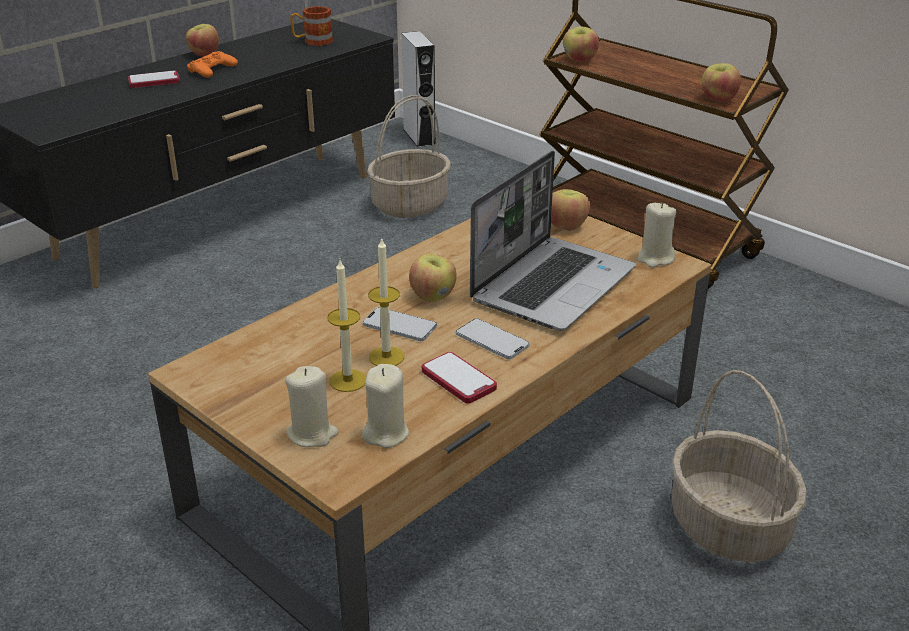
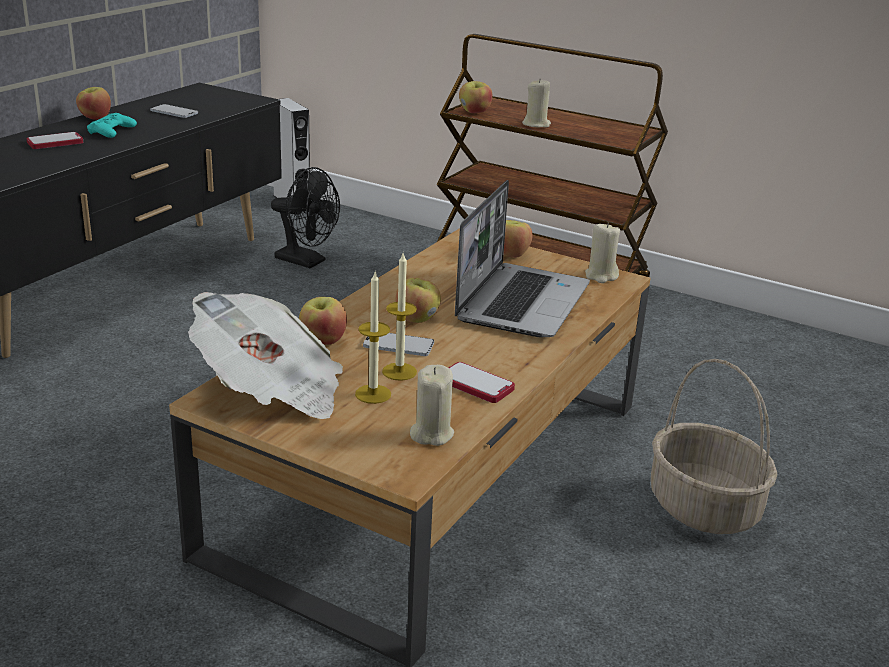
camera: 15 degrees left, 5 degrees down
orange game controller [187,51,238,77] -> turquoise game controller [87,113,137,138]
beige candle [285,366,339,447] -> beige candle moved to [522,78,551,127]
mug [290,6,333,46] -> none
basket [367,95,451,218] -> black fan [271,167,340,268]
phone [456,318,530,359] -> phone moved to [150,104,198,118]
apple [701,63,741,102] -> apple moved to [299,297,347,344]
none -> newspaper [188,292,343,419]

